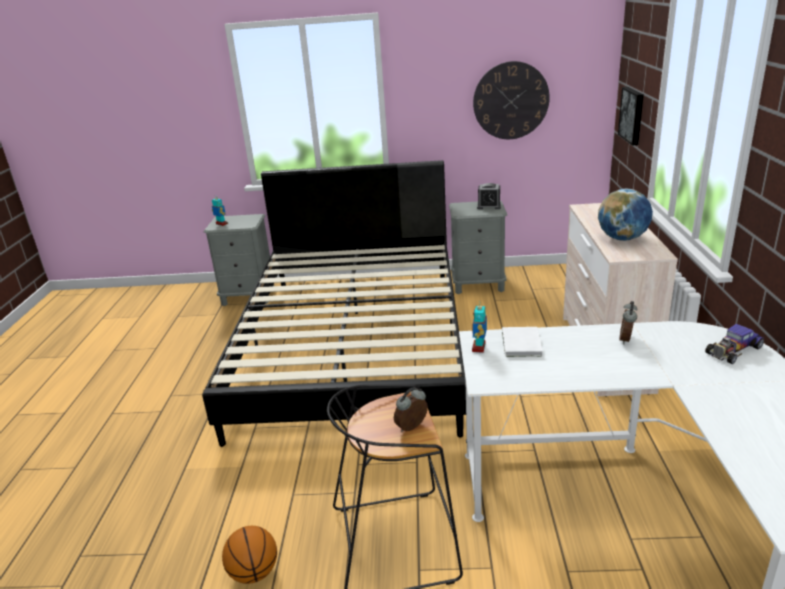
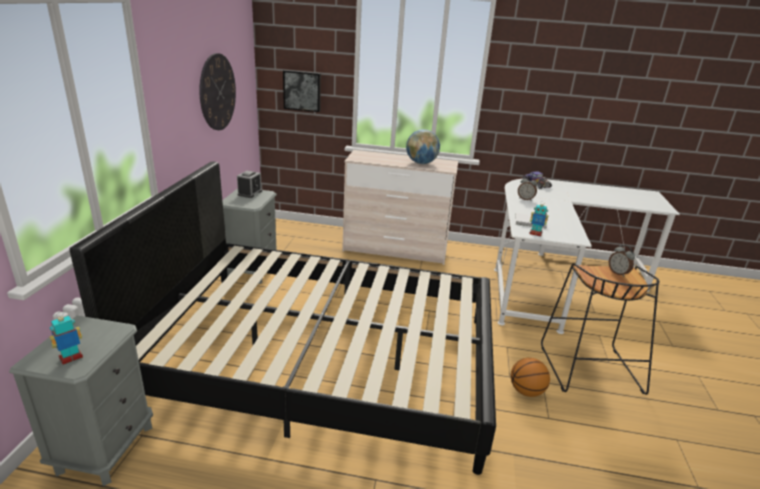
camera: 85 degrees left, 0 degrees up
basketball [222,526,277,584] -> basketball moved to [511,358,550,397]

